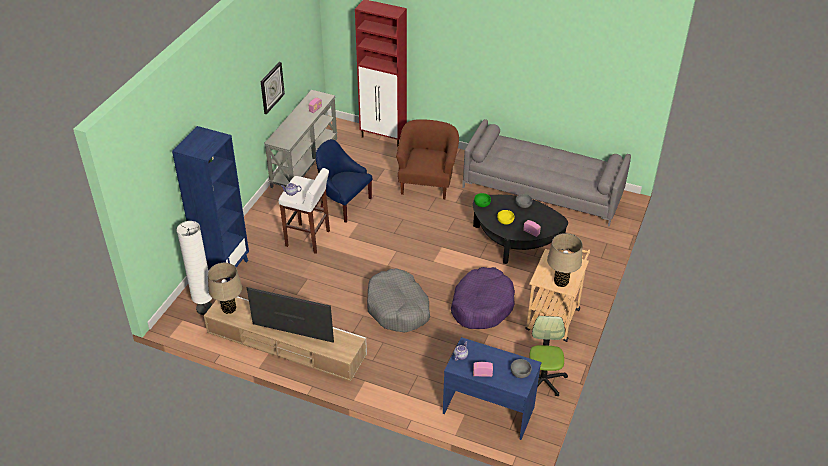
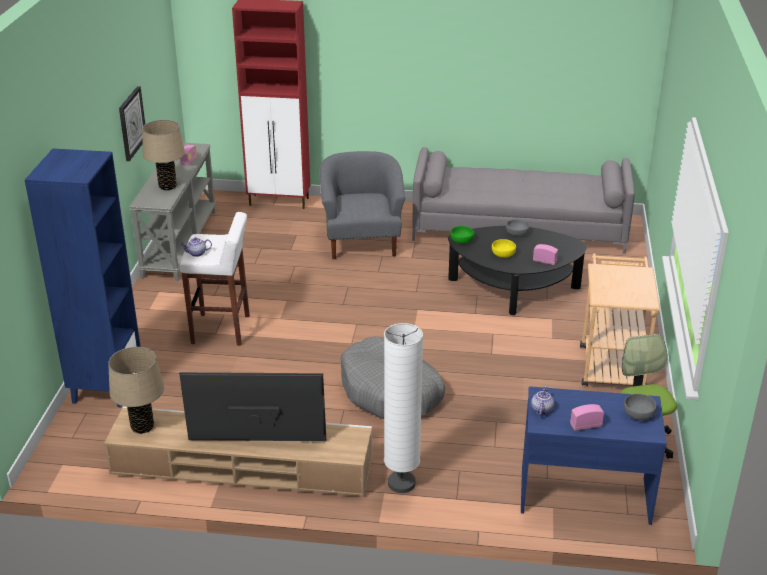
camera: 15 degrees left, 10 degrees down
white floor lamp [177,221,212,315] -> white floor lamp moved to [384,323,423,493]
blue armchair [316,139,373,223] -> none
brown armchair [396,119,459,199] -> grey armchair [319,151,405,259]
purple dog bed [451,267,515,329] -> none
beige table lamp [547,233,582,287] -> beige table lamp moved to [142,120,185,190]

